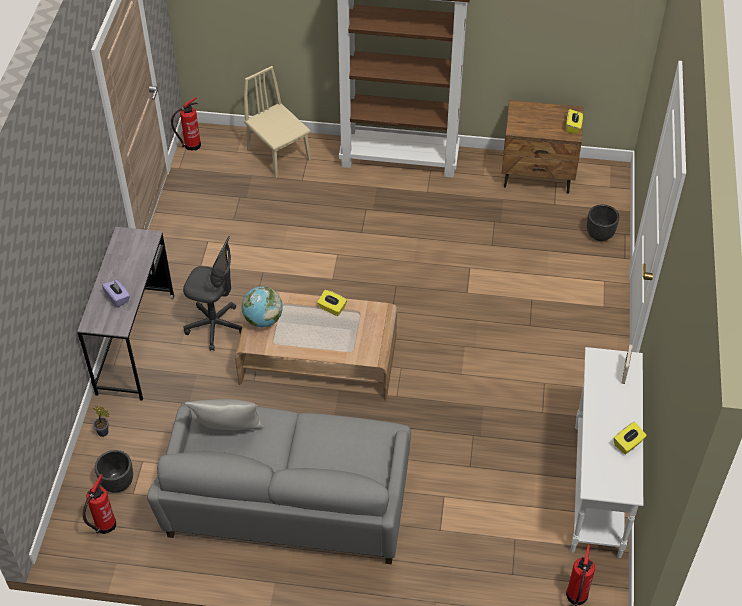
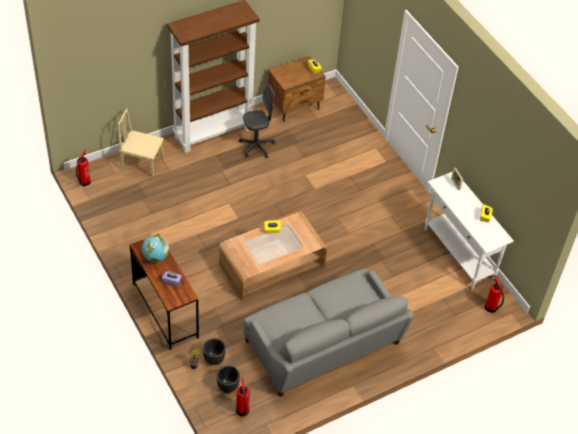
camera: 40 degrees left, 0 degrees up
grey desk [77,227,174,401] -> brown desk [129,234,199,350]
grey office chair [183,236,242,351] -> grey office chair moved to [239,84,275,158]
grey pillow [185,399,264,430] -> none
globe [242,286,283,327] -> globe moved to [142,235,169,263]
black planter [587,204,619,241] -> black planter moved to [203,338,226,365]

